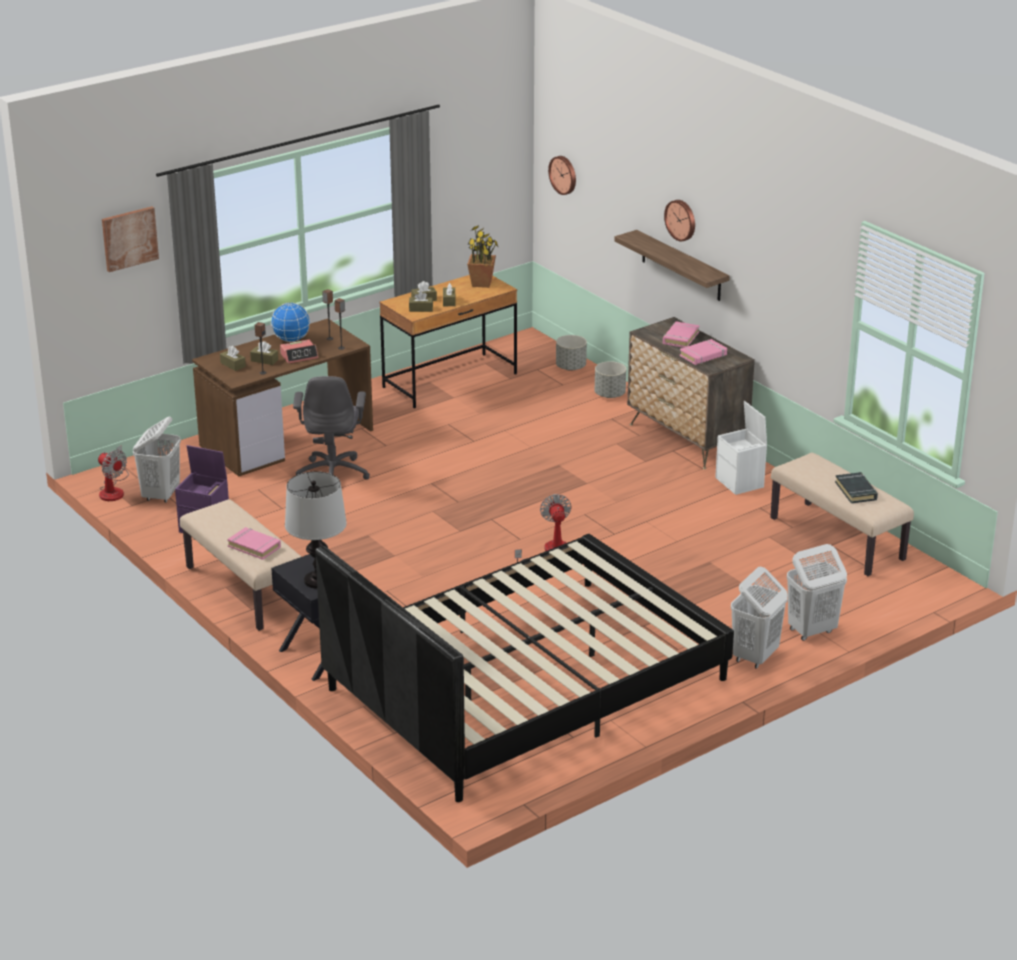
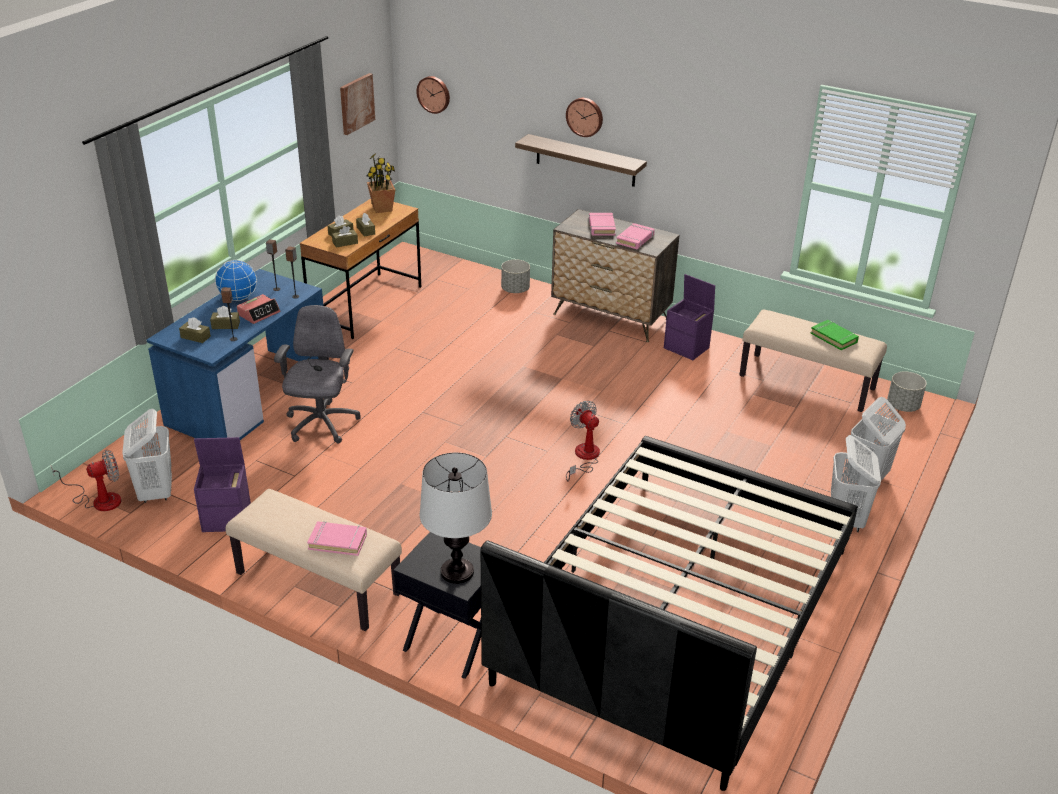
camera: 25 degrees left, 5 degrees up
fan [98,445,129,501] -> fan turned 45 degrees counterclockwise [51,450,121,511]
picture [102,206,159,272] -> picture moved to [340,73,375,135]
brown desk [192,319,373,476] -> blue desk [147,269,329,440]
grey office chair [293,376,370,480] -> grey office chair turned 150 degrees counterclockwise [274,305,361,443]
grey planter [556,335,587,371] -> grey planter moved to [887,371,927,412]
white storage box [715,401,767,495] -> purple storage box [664,274,715,360]
black book [835,472,878,503] -> green book [810,320,859,350]

